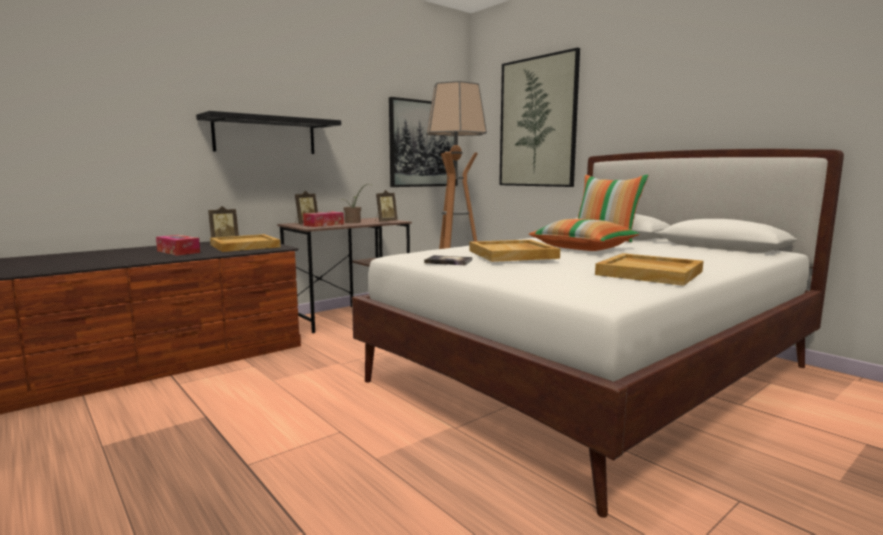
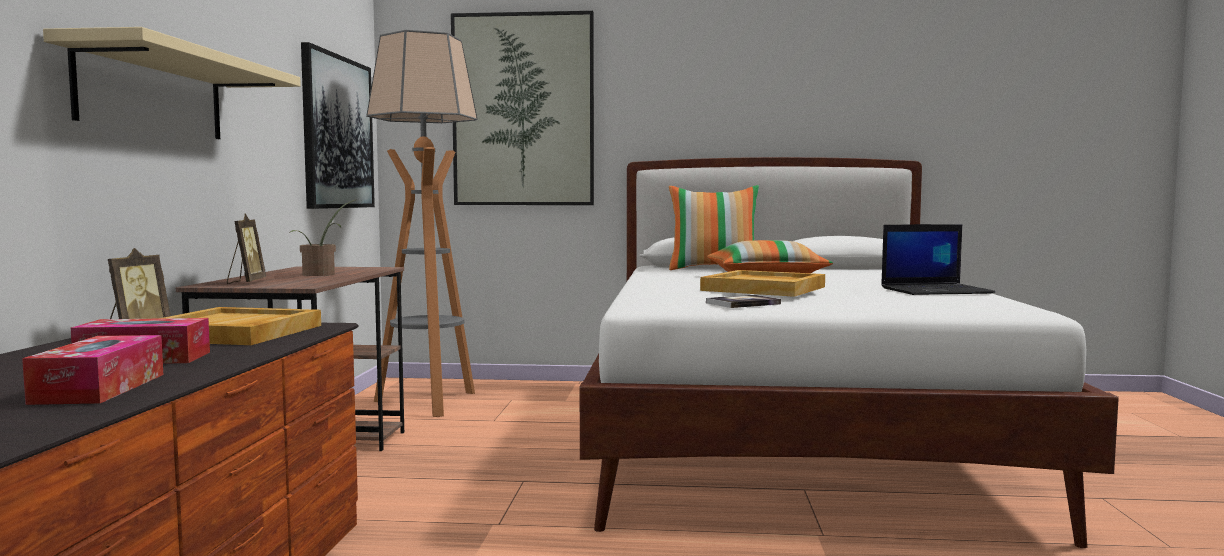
camera: 45 degrees left, 5 degrees down
black shelf [196,111,341,154] -> beige shelf [43,27,301,139]
tissue box [303,212,344,227] -> tissue box moved to [22,335,163,405]
picture frame [375,190,398,222] -> none
beige tray [595,253,703,286] -> laptop [881,224,995,295]

